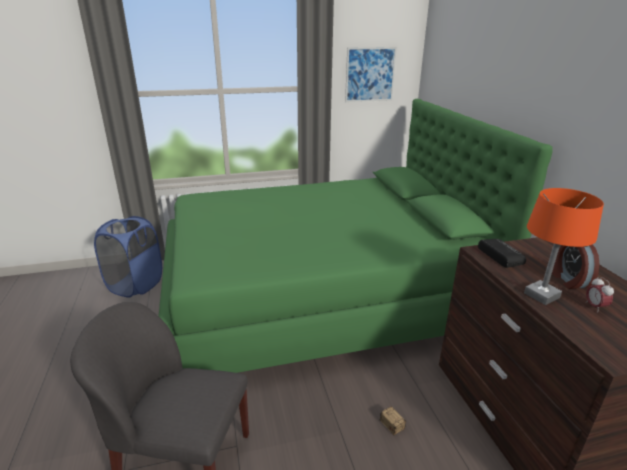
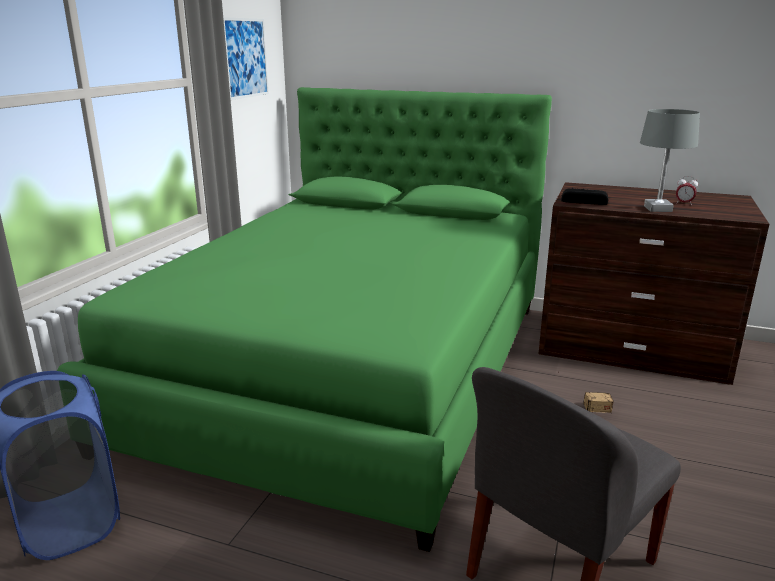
camera: 55 degrees left, 5 degrees down
orange table lamp [524,188,604,305] -> grey table lamp [640,109,700,212]
alarm clock [552,245,599,289] -> none

